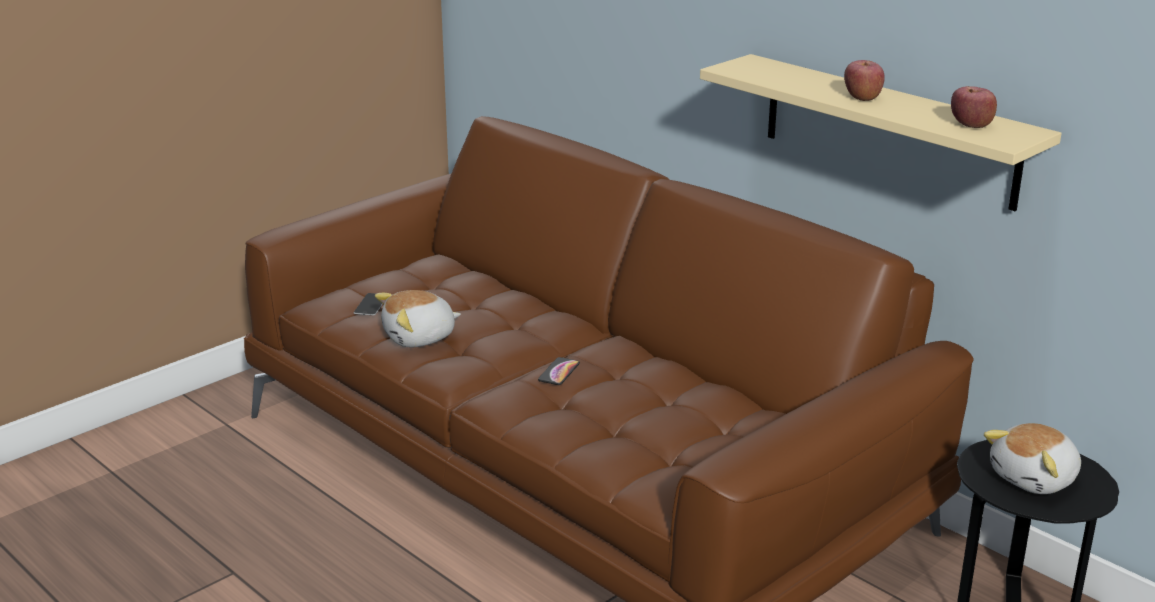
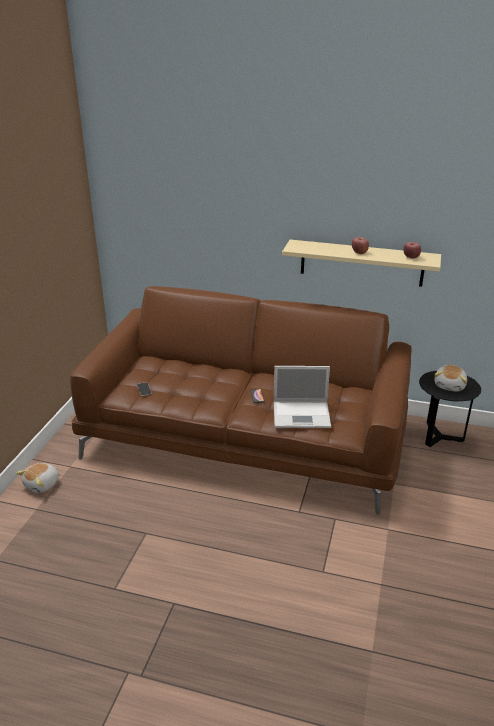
camera: 30 degrees left, 5 degrees up
plush toy [375,290,461,347] -> plush toy moved to [16,463,59,493]
none -> laptop [274,366,331,428]

